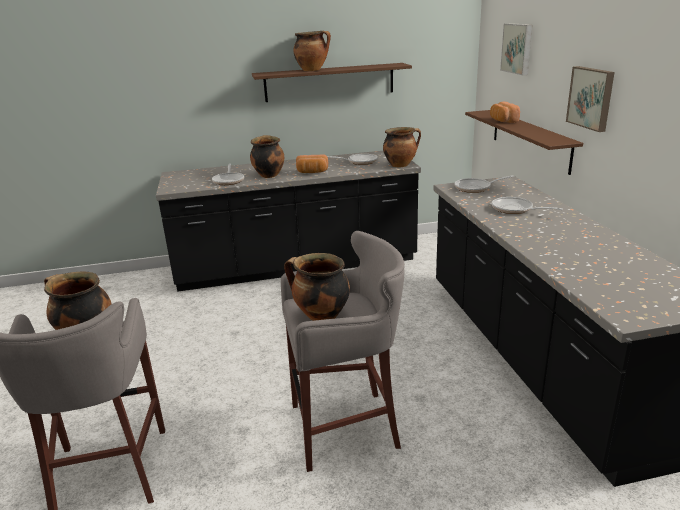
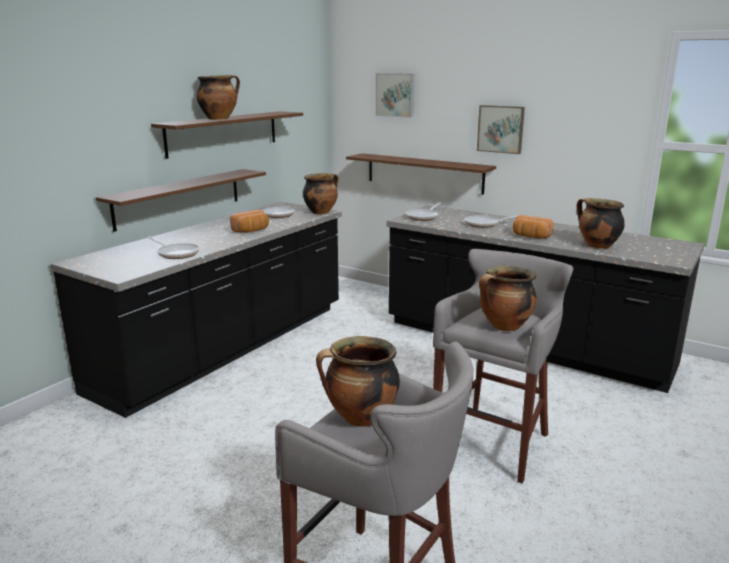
camera: 45 degrees left, 5 degrees down
cooking pot [250,135,284,178] -> cooking pot moved to [577,198,625,249]
bread [490,102,520,123] -> bread moved to [513,215,554,238]
none -> brown shelf [96,169,266,232]

